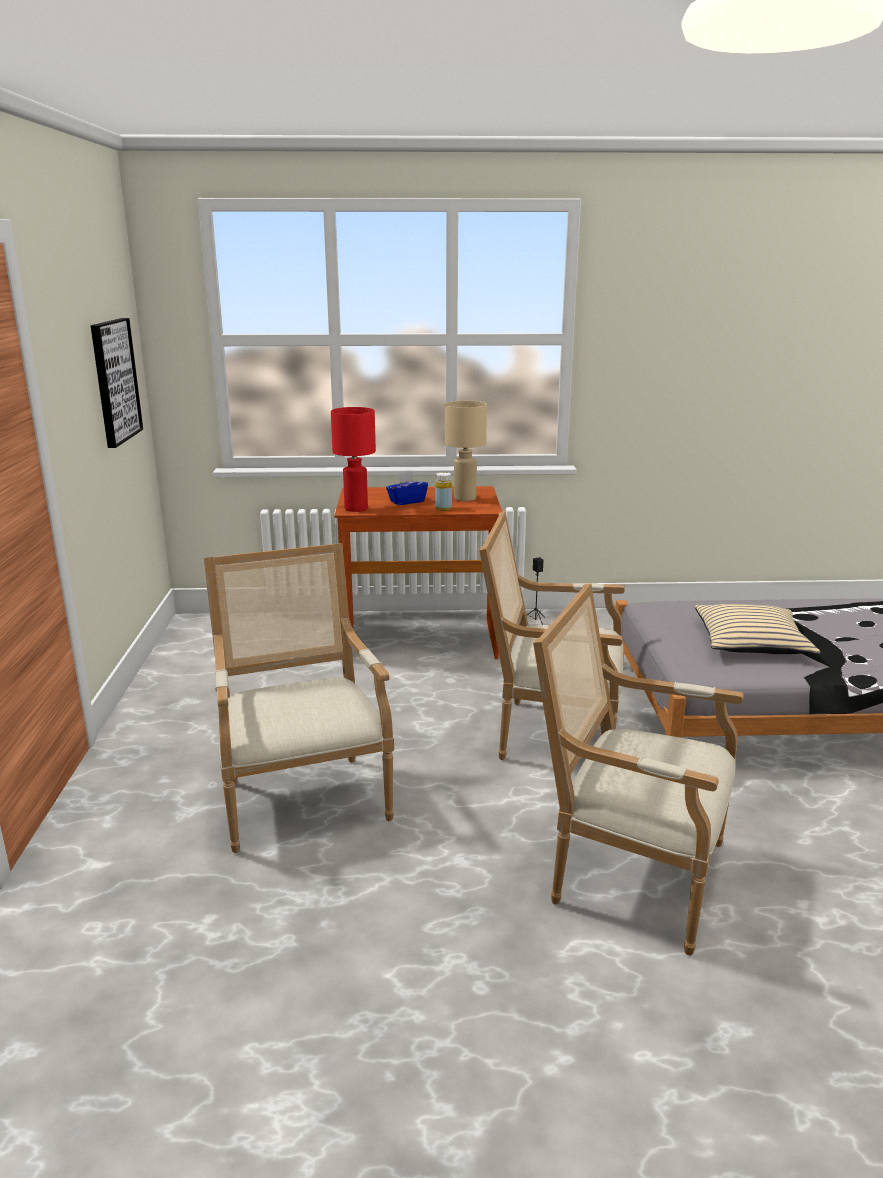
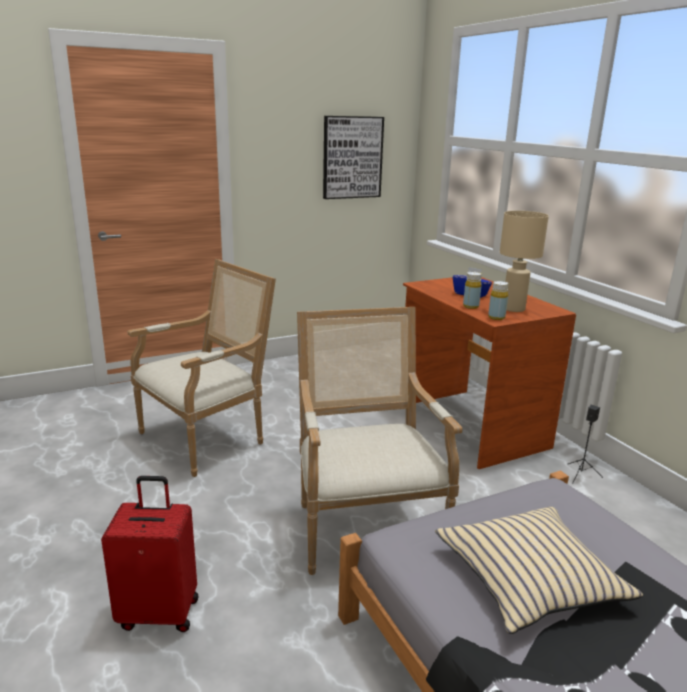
camera: 65 degrees right, 0 degrees up
red table lamp [331,407,376,512] -> none
armchair [533,583,744,956] -> red suitcase [101,476,199,632]
none -> yellow bottle [488,281,509,320]

